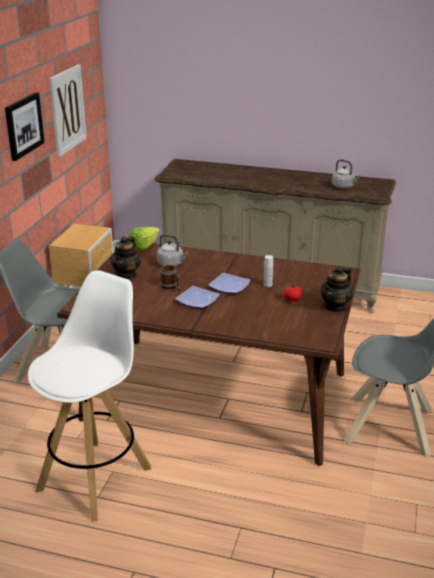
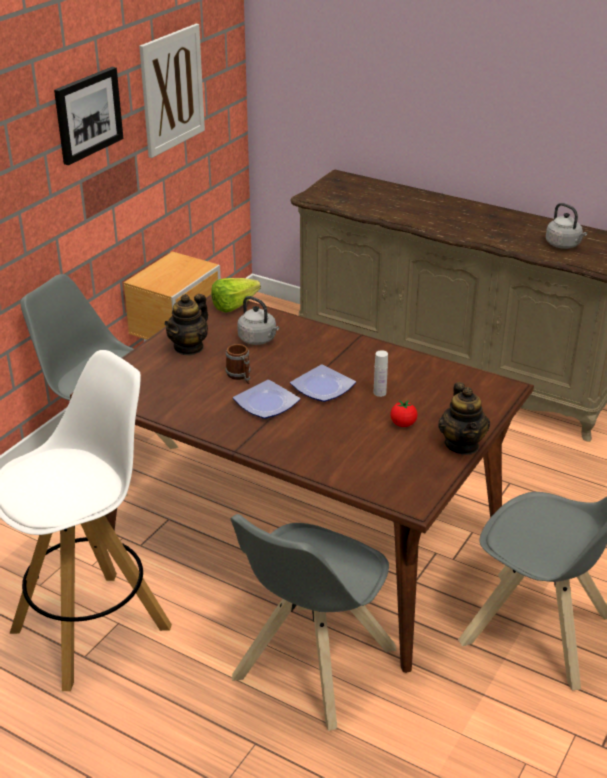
camera: 15 degrees right, 5 degrees up
teapot [321,266,352,313] -> teapot turned 60 degrees counterclockwise [438,382,490,455]
none -> grey chair [230,514,396,731]

